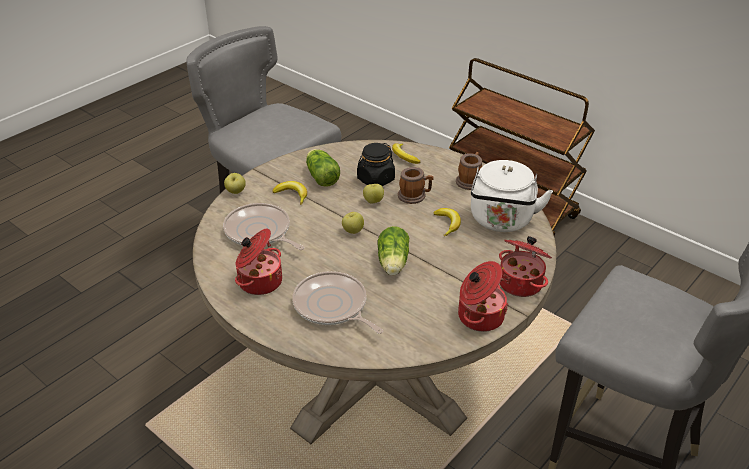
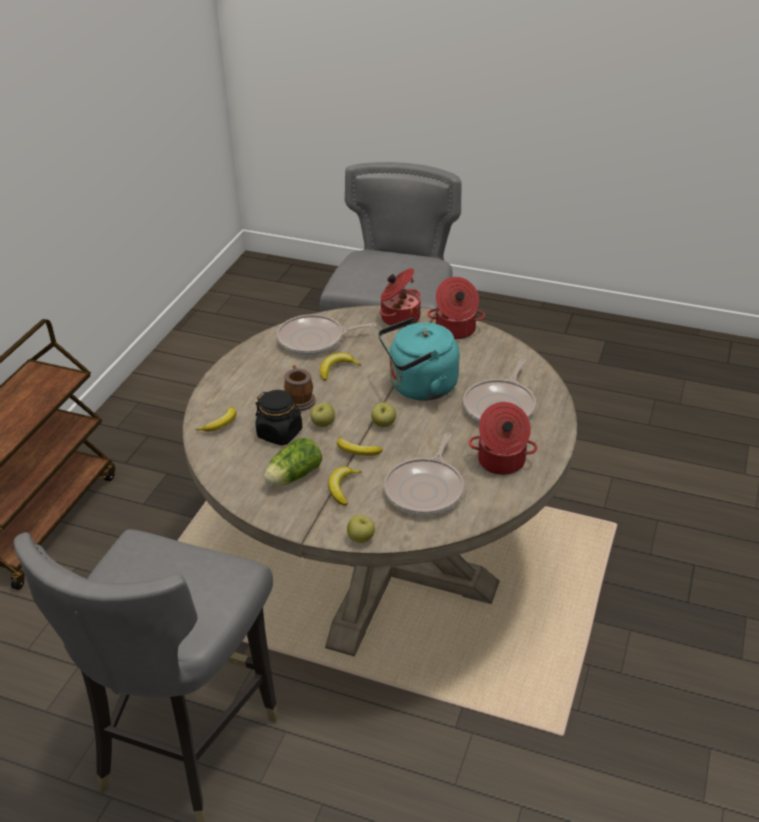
camera: 110 degrees left, 0 degrees up
lettuce [378,226,409,275] -> turquoise kettle [378,318,459,401]
mug [456,152,482,190] -> none
white kettle [471,160,553,232] -> frying pan [277,314,376,355]
none -> banana [337,436,383,456]

